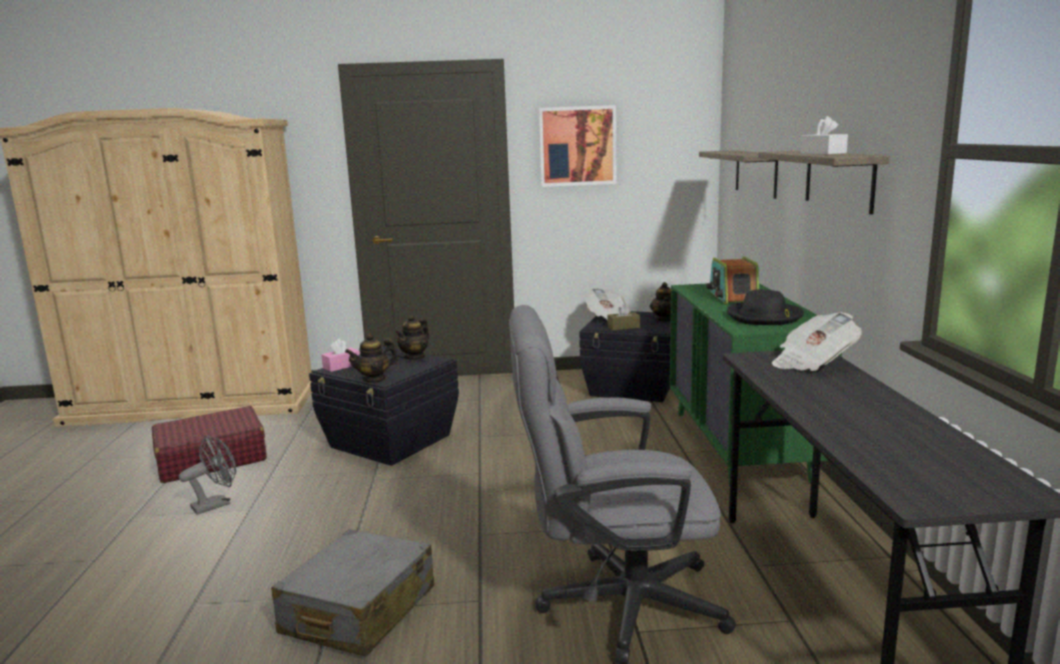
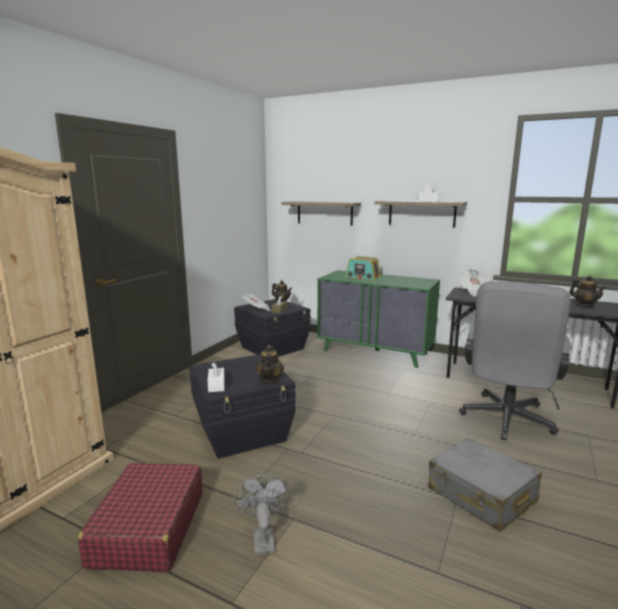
camera: 60 degrees left, 0 degrees up
pink tissue box [321,339,360,372] -> white tissue box [208,362,225,392]
teapot [395,315,429,360] -> teapot moved to [569,276,606,308]
picture [539,105,617,187] -> none
black hat [727,289,804,325] -> none

